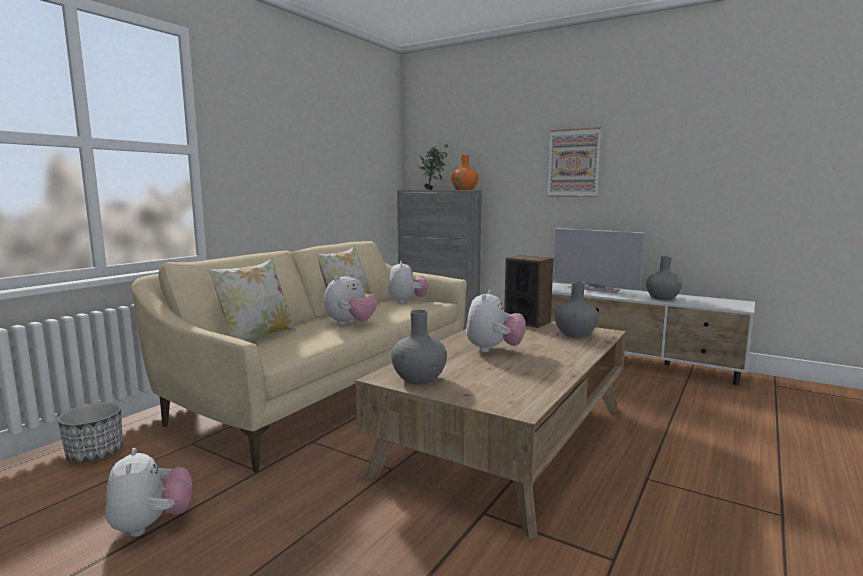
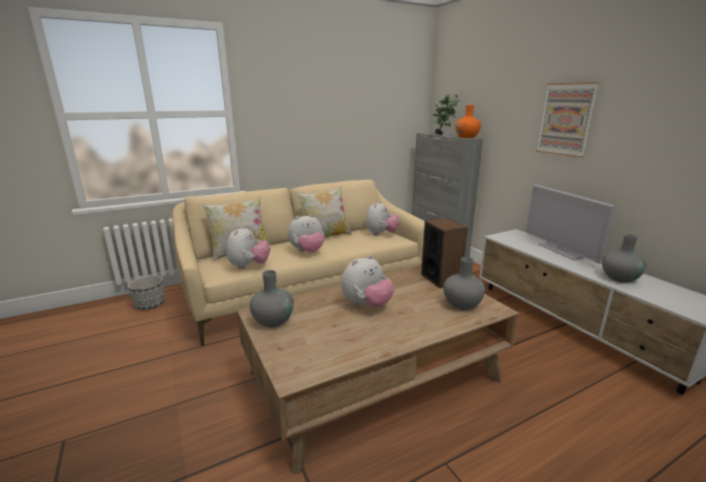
camera: 30 degrees right, 10 degrees up
plush toy [106,448,192,537] -> plush toy moved to [226,225,270,269]

